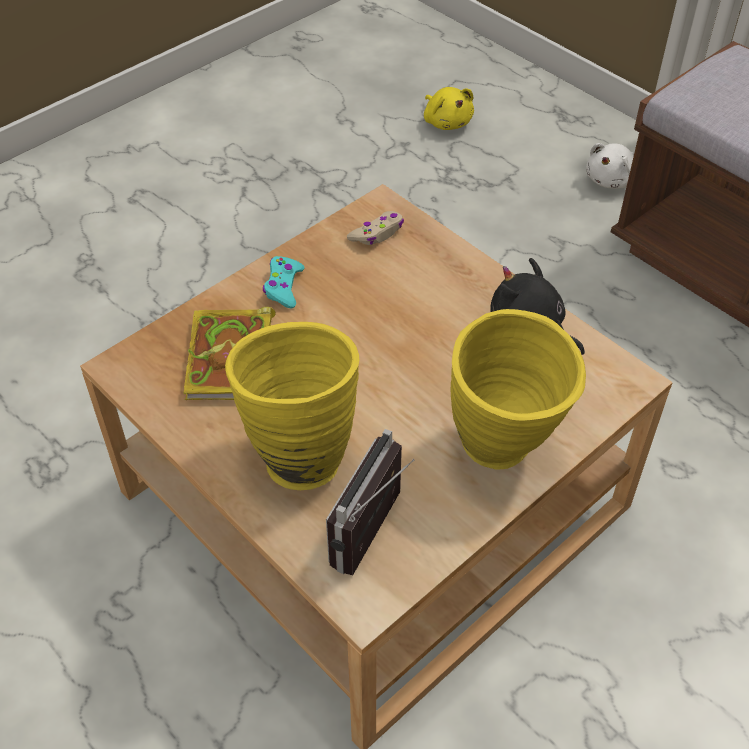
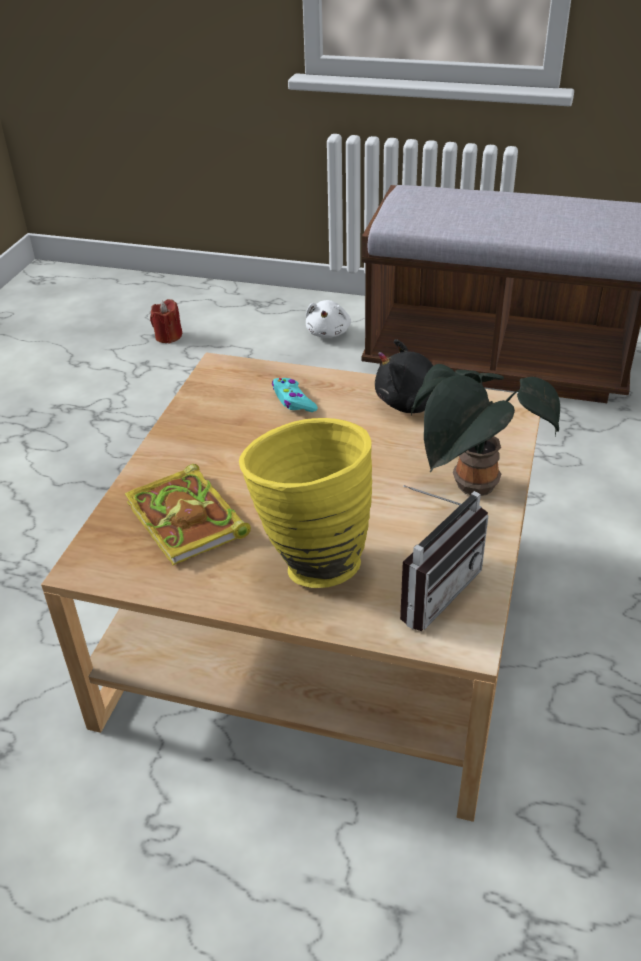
camera: 30 degrees left, 10 degrees down
turquoise game controller [263,256,305,308] -> turquoise game controller moved to [272,378,318,412]
radio [326,429,414,575] -> radio turned 135 degrees counterclockwise [400,485,489,631]
beige game controller [347,211,404,245] -> none
yellow plush toy [424,87,474,130] -> red candle [150,299,183,344]
yellow vase [450,309,586,470] -> potted plant [411,364,560,496]

